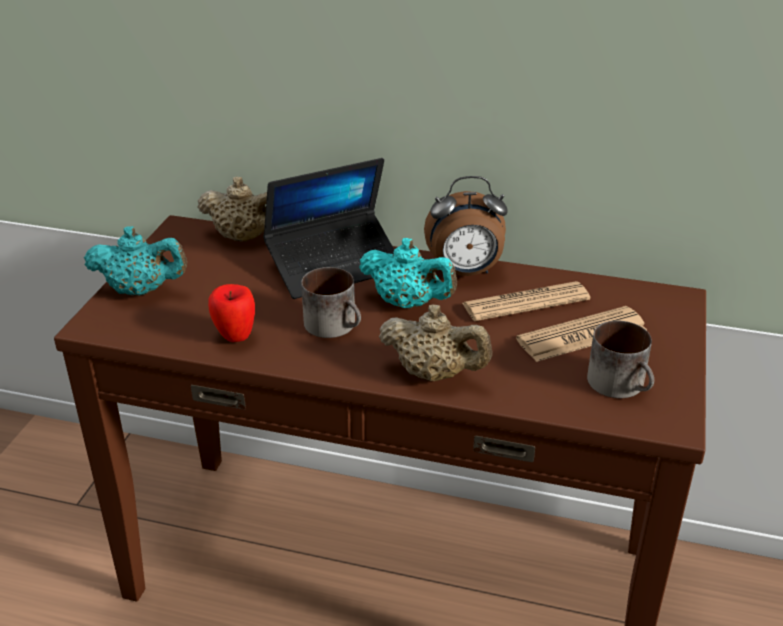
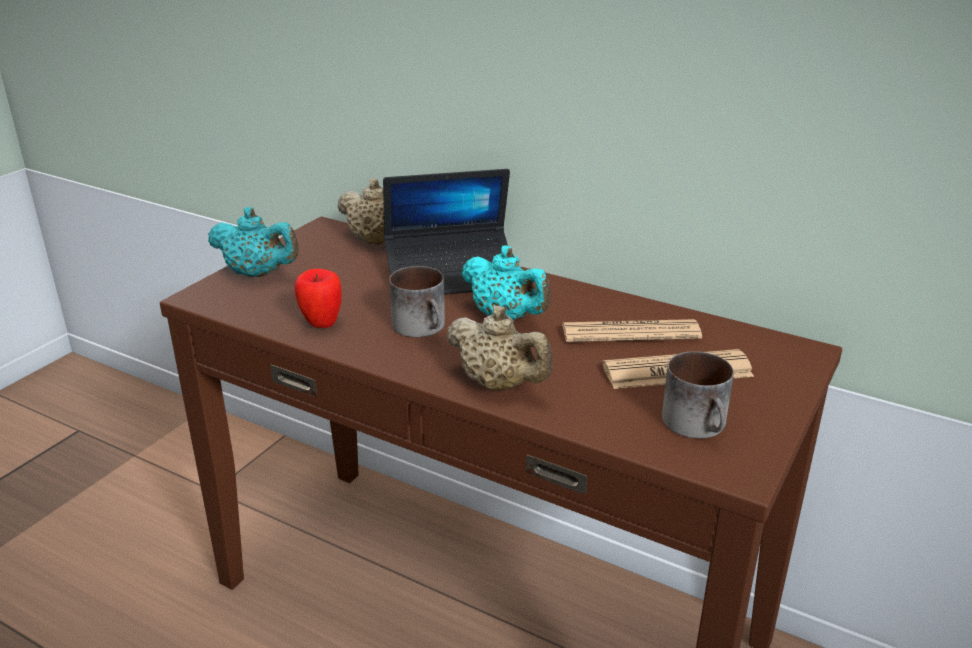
camera: 15 degrees right, 5 degrees down
alarm clock [424,176,508,276] -> none

